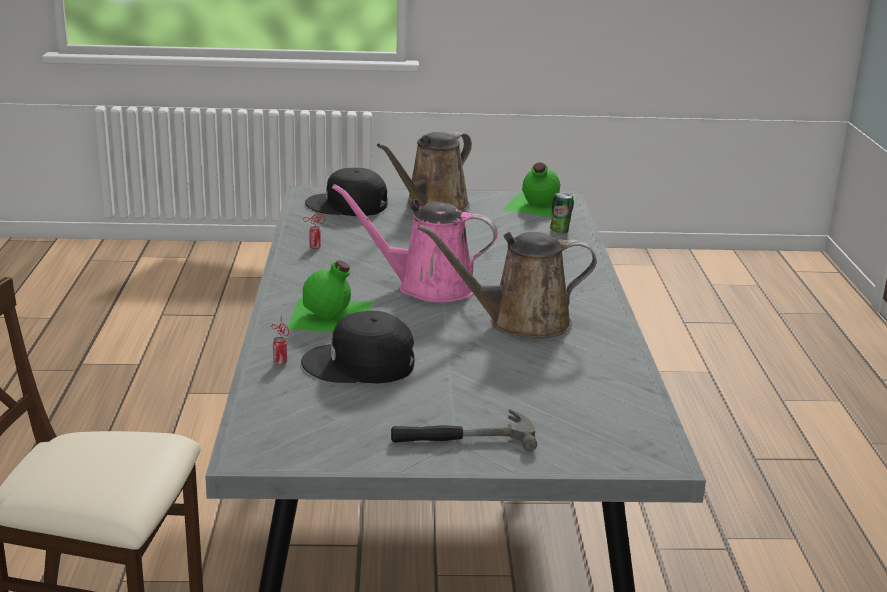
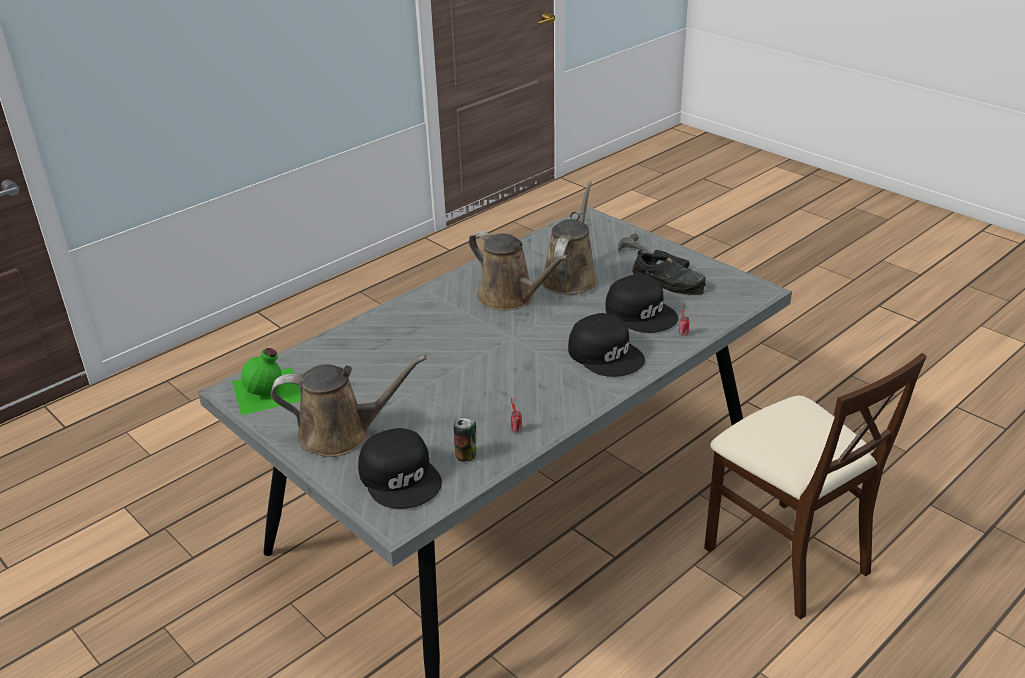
camera: 130 degrees left, 10 degrees up
green bottle [287,260,371,332] -> black cap [568,313,645,377]
pink watering can [332,184,498,303] -> none
can [550,193,574,233] -> can moved to [453,418,477,462]
none -> brown watering can [542,181,597,295]
none -> black shoe [632,249,706,295]

